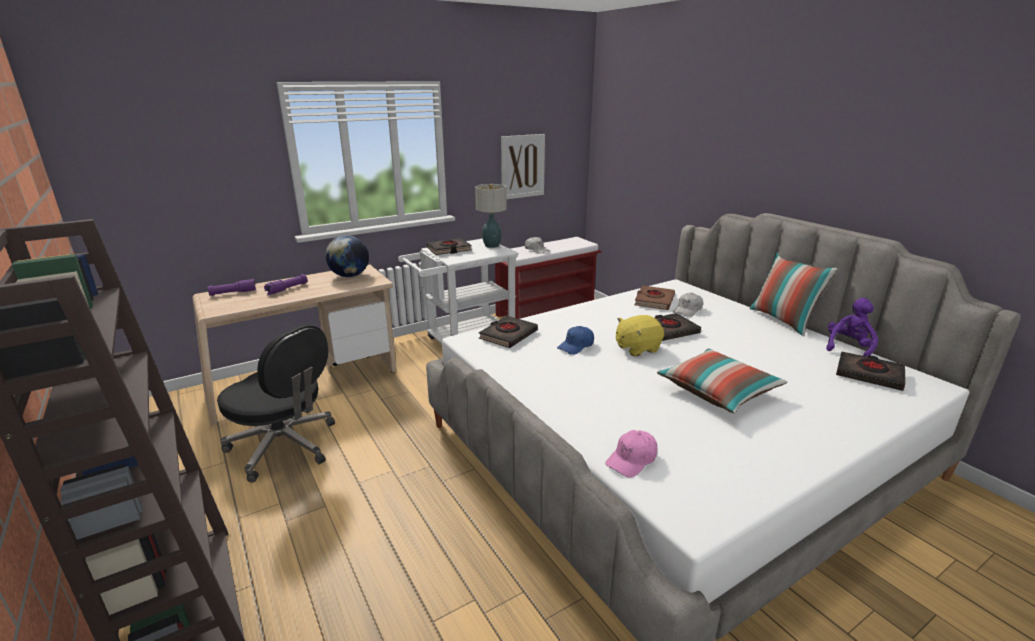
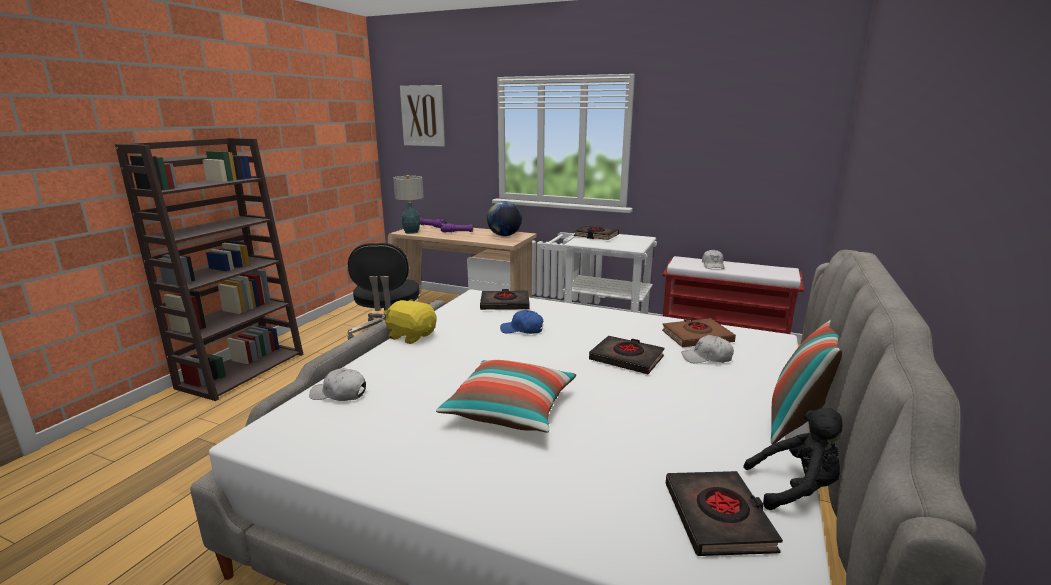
camera: 55 degrees right, 5 degrees down
table lamp [475,184,507,248] -> table lamp moved to [393,175,424,234]
picture [501,134,545,199] -> picture moved to [400,85,445,147]
pink cap [605,430,657,478] -> white cap [309,368,366,401]
yellow plush toy [616,315,664,357] -> yellow plush toy moved to [383,299,436,344]
purple plush toy [826,298,878,357] -> black plush toy [743,408,842,510]

